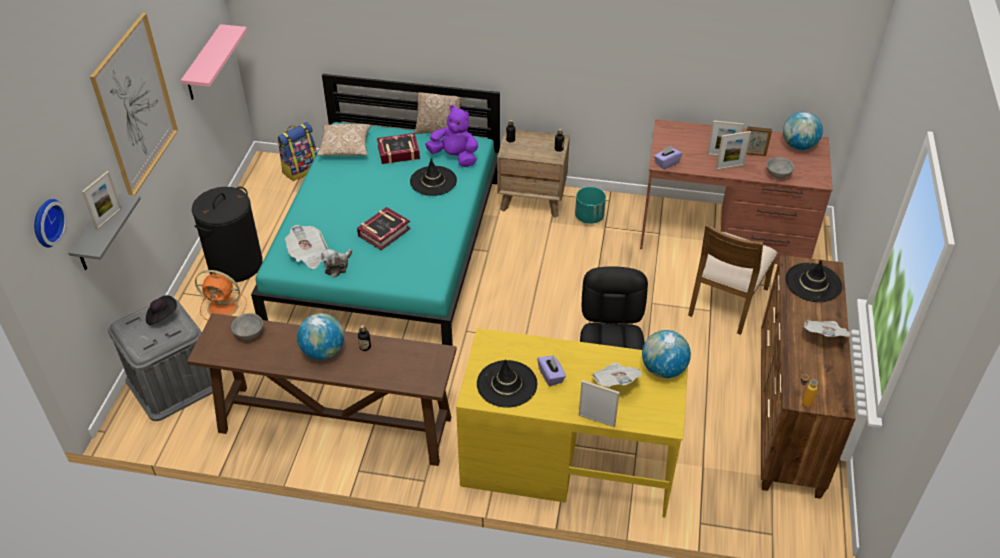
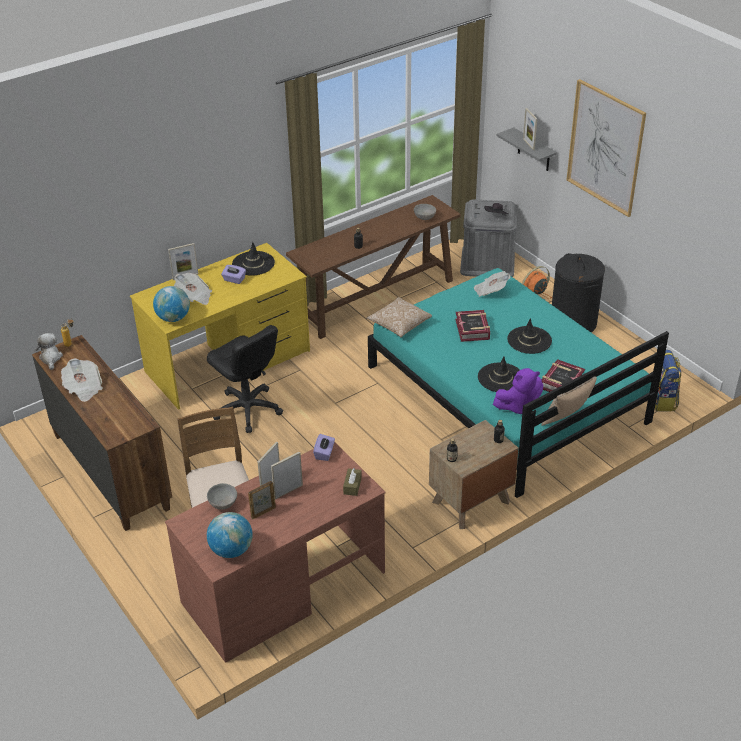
camera: 135 degrees right, 5 degrees down
wall clock [34,199,67,248] -> none
pink shelf [181,24,247,100] -> none
globe [297,313,344,360] -> none
pillow [317,124,371,156] -> pillow moved to [366,297,432,337]
plush toy [321,249,352,277] -> plush toy moved to [35,333,63,370]
turquoise planter [575,187,606,224] -> none
black hat [785,260,842,302] -> black hat moved to [507,318,552,354]
none -> brown tissue box [343,468,362,496]

